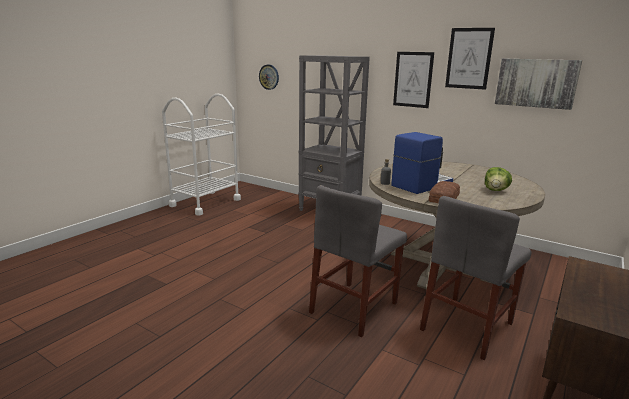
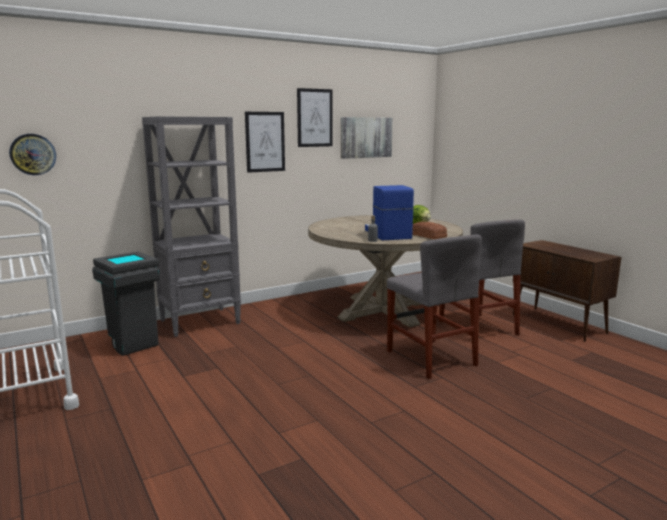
camera: 65 degrees left, 5 degrees down
none -> grey trash can [92,251,160,356]

